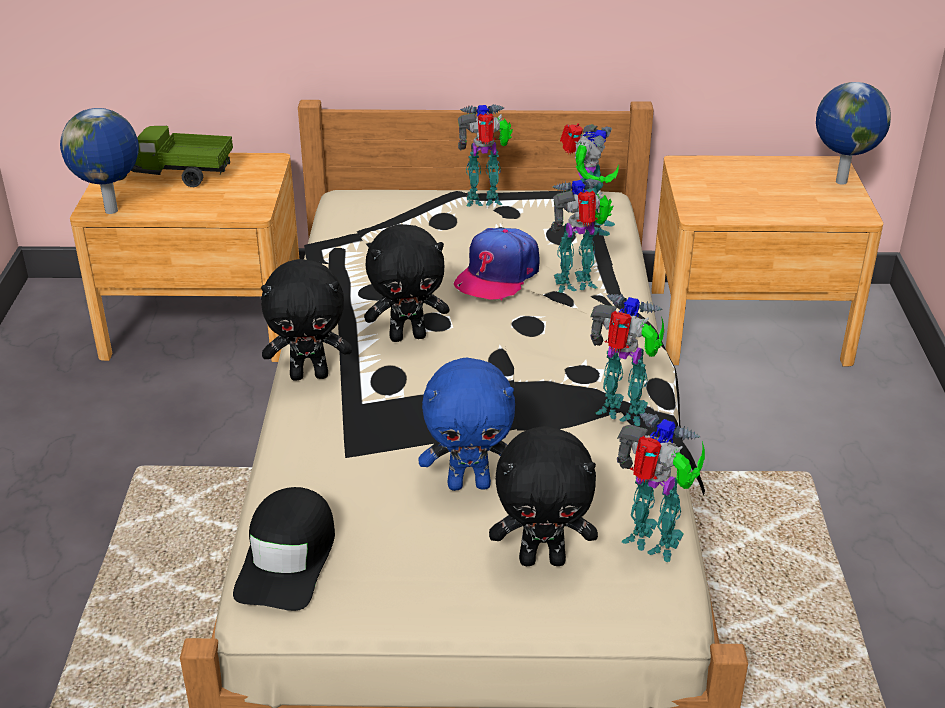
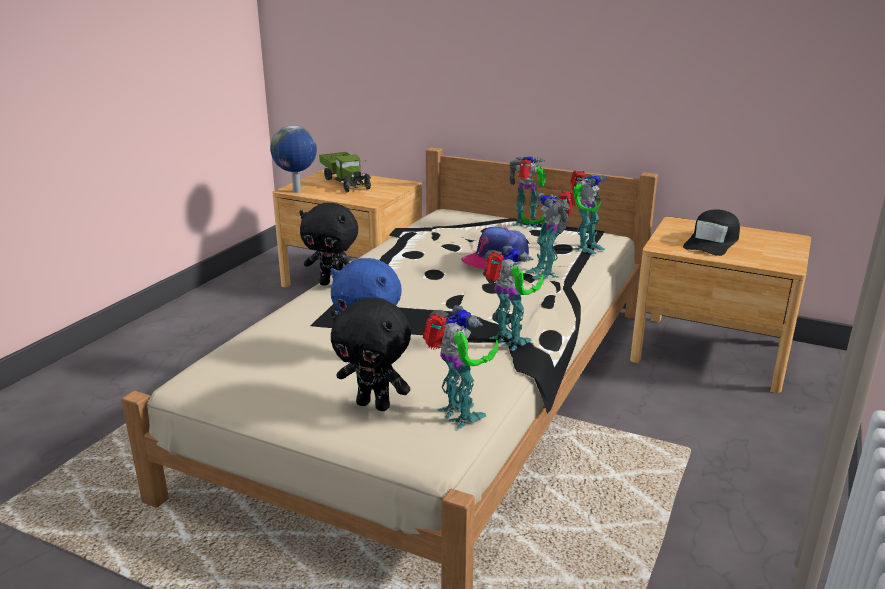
camera: 25 degrees right, 10 degrees down
toy truck [120,126,233,187] -> toy truck turned 150 degrees counterclockwise [319,152,371,192]
black cap [233,487,335,611] -> black cap moved to [683,209,740,256]
black plush toy [364,224,449,342] -> none
toy robot [551,178,613,293] -> toy robot turned 120 degrees counterclockwise [521,191,575,279]
globe [816,82,891,185] -> none

